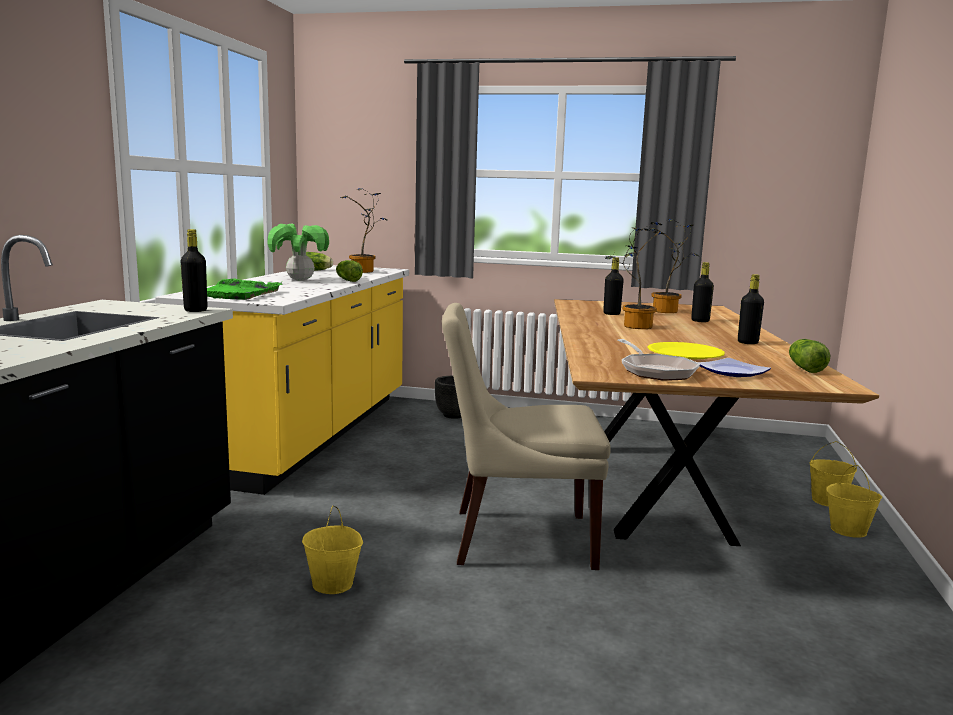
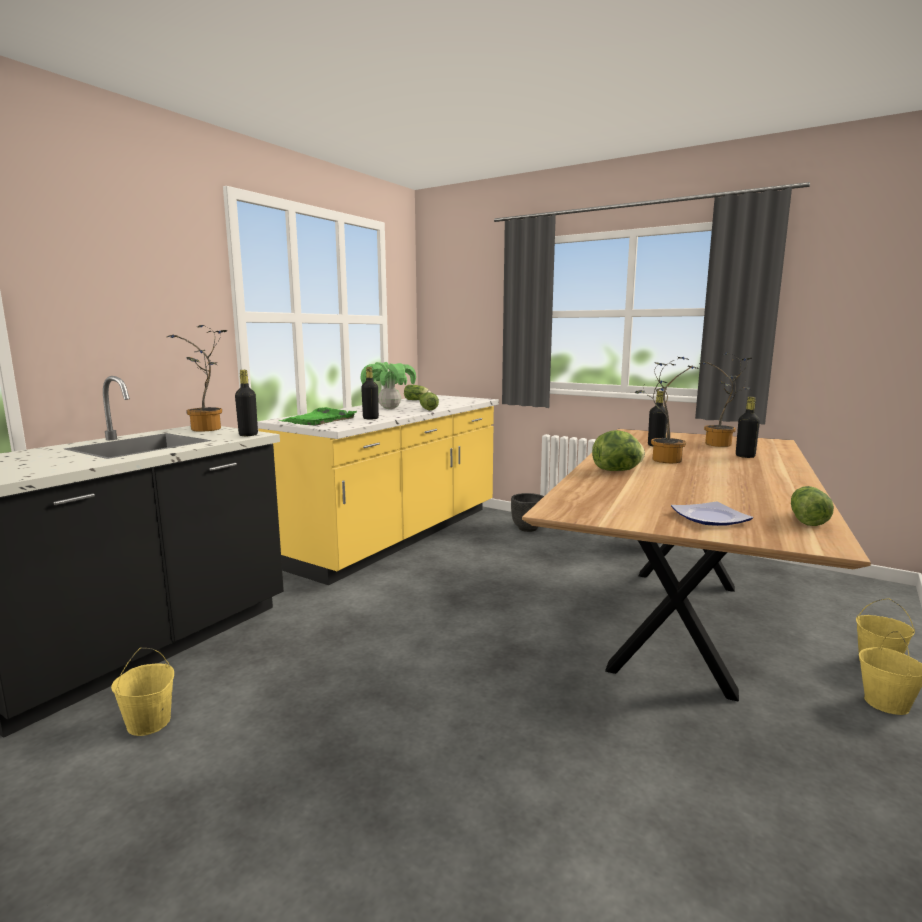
camera: 20 degrees right, 0 degrees up
yellow bucket [302,506,363,594] -> yellow bucket moved to [111,648,174,736]
potted plant [340,188,387,273] -> potted plant moved to [168,325,227,432]
beige chair [442,303,611,570] -> none
frying pan [617,339,700,381] -> none
yellow plate [647,342,725,359] -> none
black bottle [738,274,764,344] -> black bottle moved to [361,367,379,420]
none -> lettuce [592,430,645,471]

